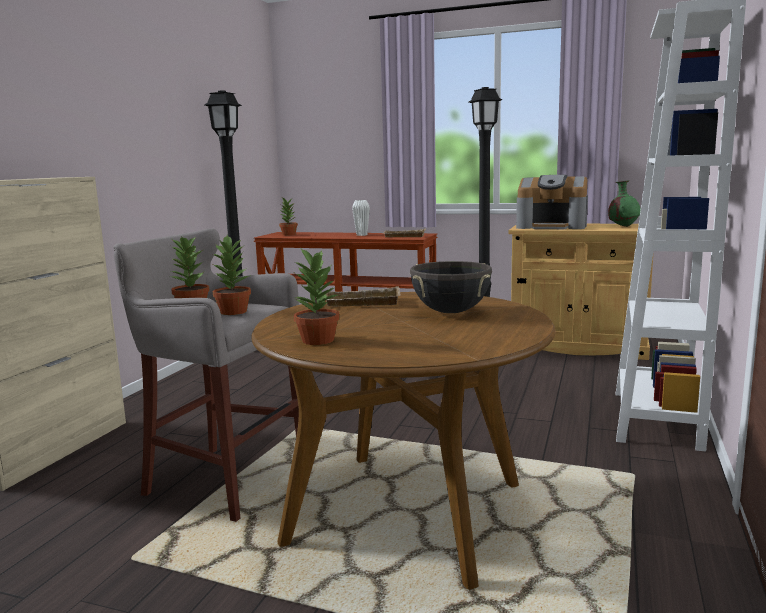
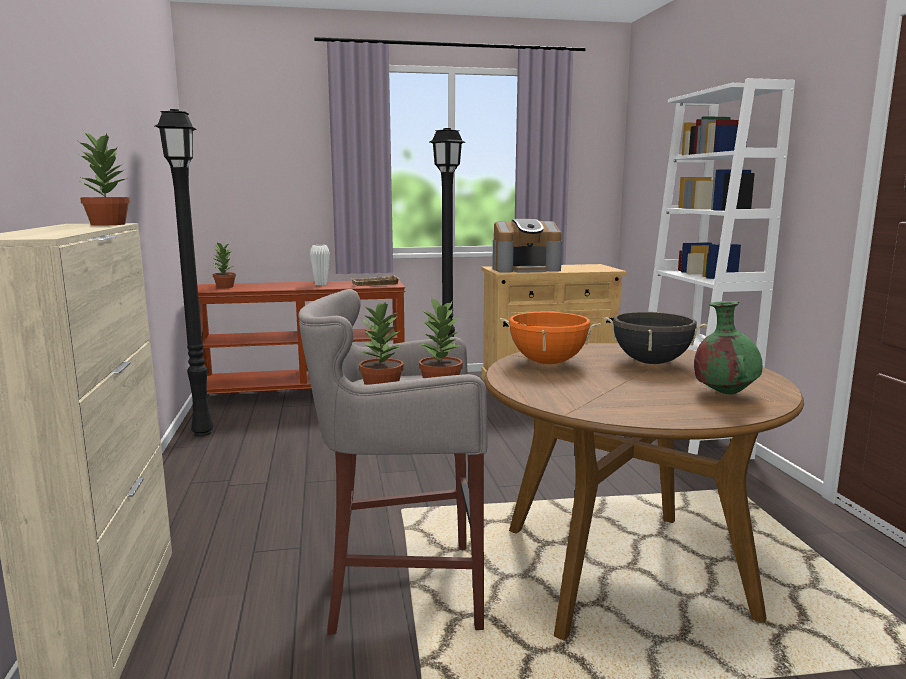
camera: 30 degrees left, 0 degrees up
potted plant [294,247,340,345] -> potted plant moved to [78,132,130,226]
beige tray [325,286,401,306] -> orange cooking pot [500,312,601,364]
green vase [608,181,641,227] -> green vase moved to [694,301,763,395]

